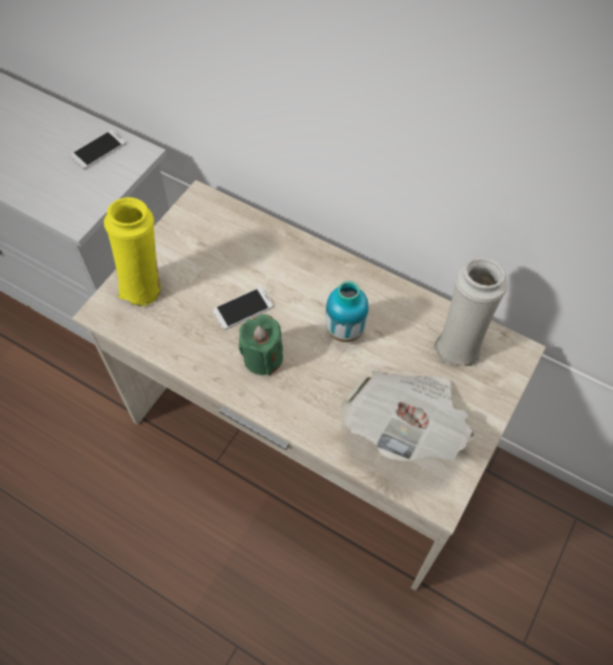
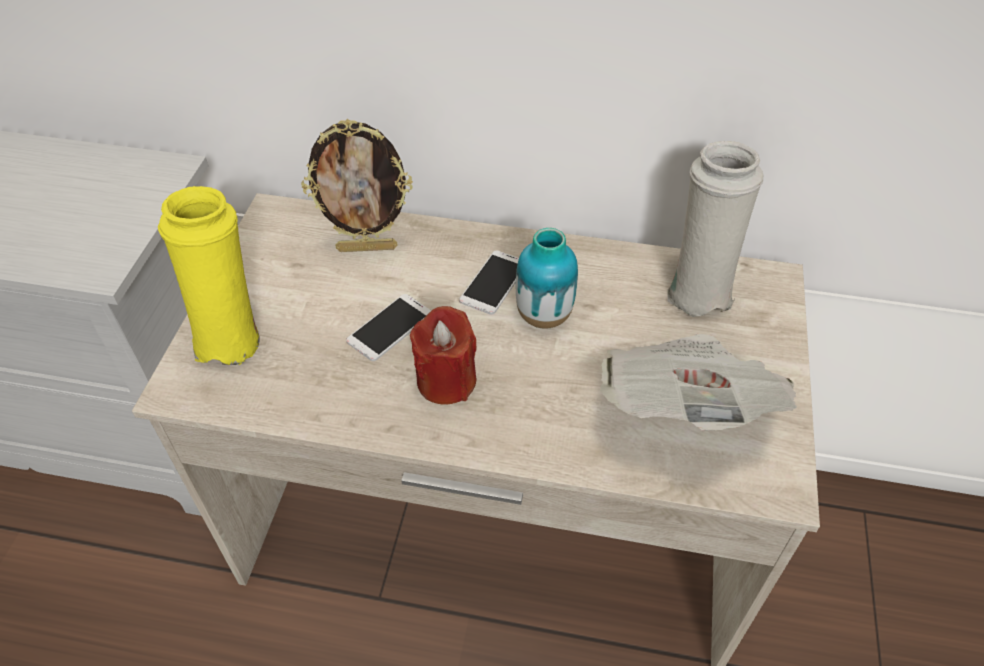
camera: 20 degrees left, 10 degrees down
phone [70,130,126,169] -> phone moved to [459,250,519,315]
green candle [239,314,283,376] -> red candle [410,306,477,405]
none -> picture frame [301,119,413,252]

